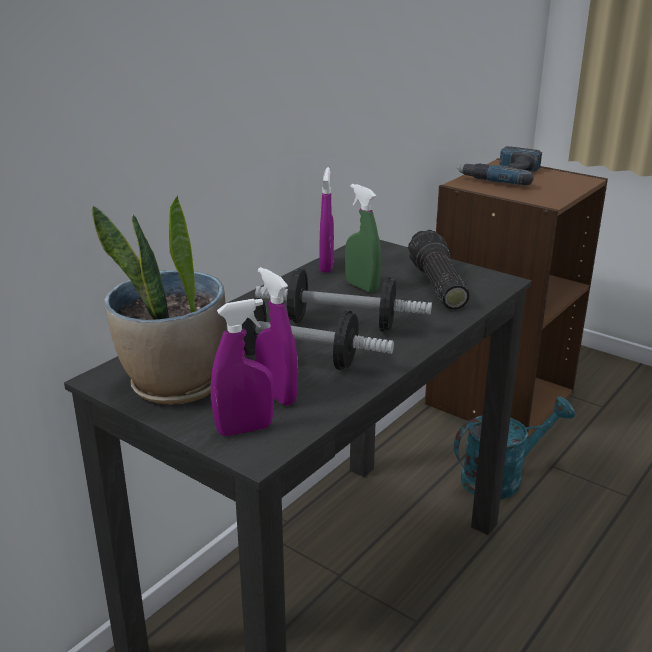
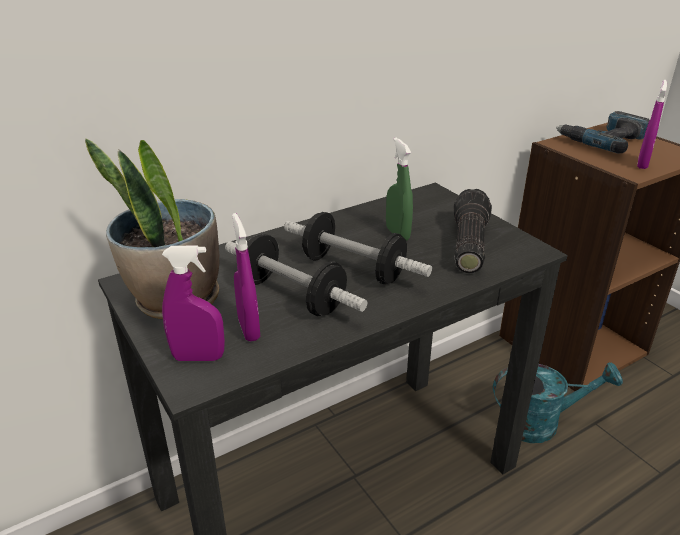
camera: 20 degrees right, 5 degrees up
purple spray bottle [320,167,334,273] -> purple spray bottle moved to [637,80,667,169]

